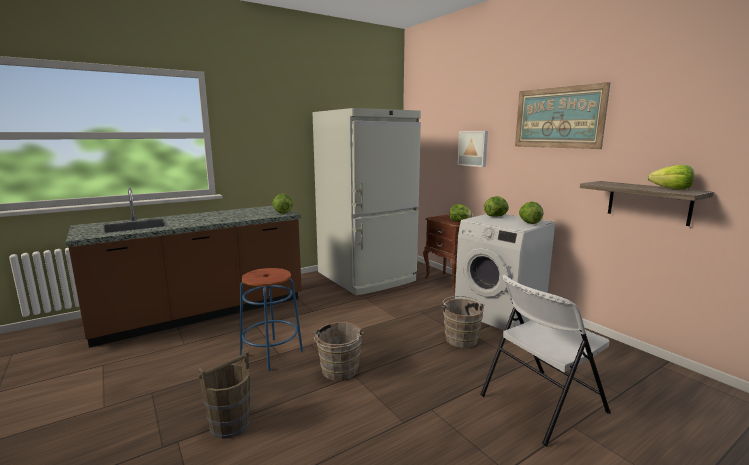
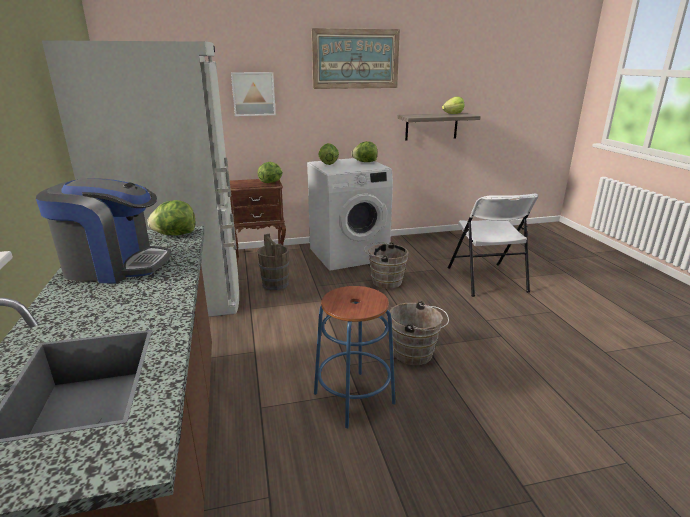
camera: 70 degrees left, 10 degrees up
brown bucket [198,349,251,439] -> brown bucket moved to [257,234,289,290]
none -> coffee machine [36,178,171,284]

